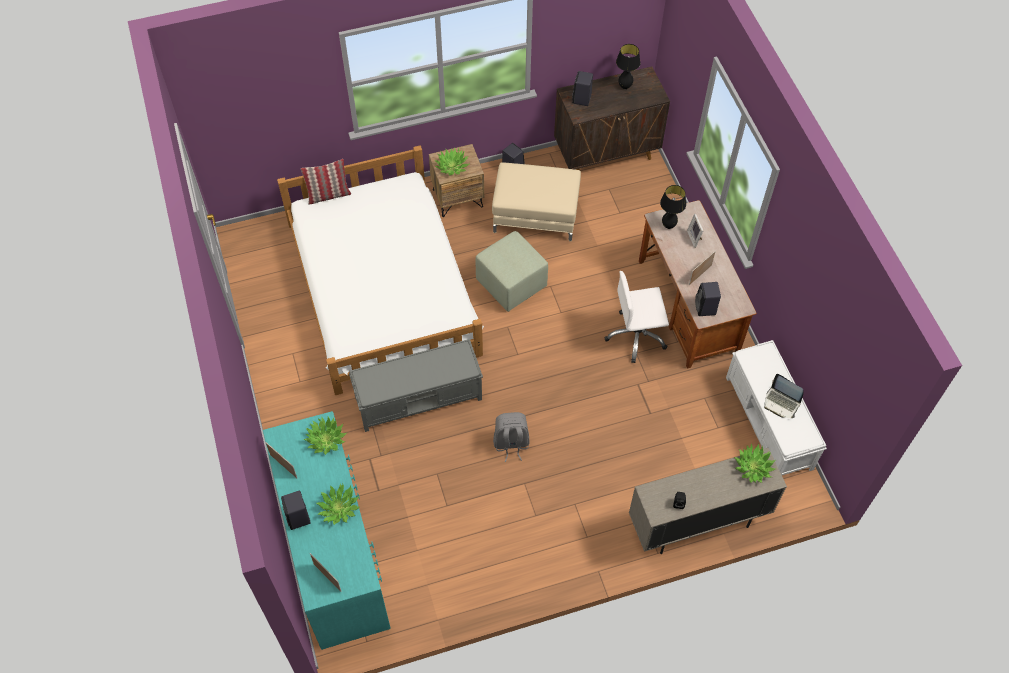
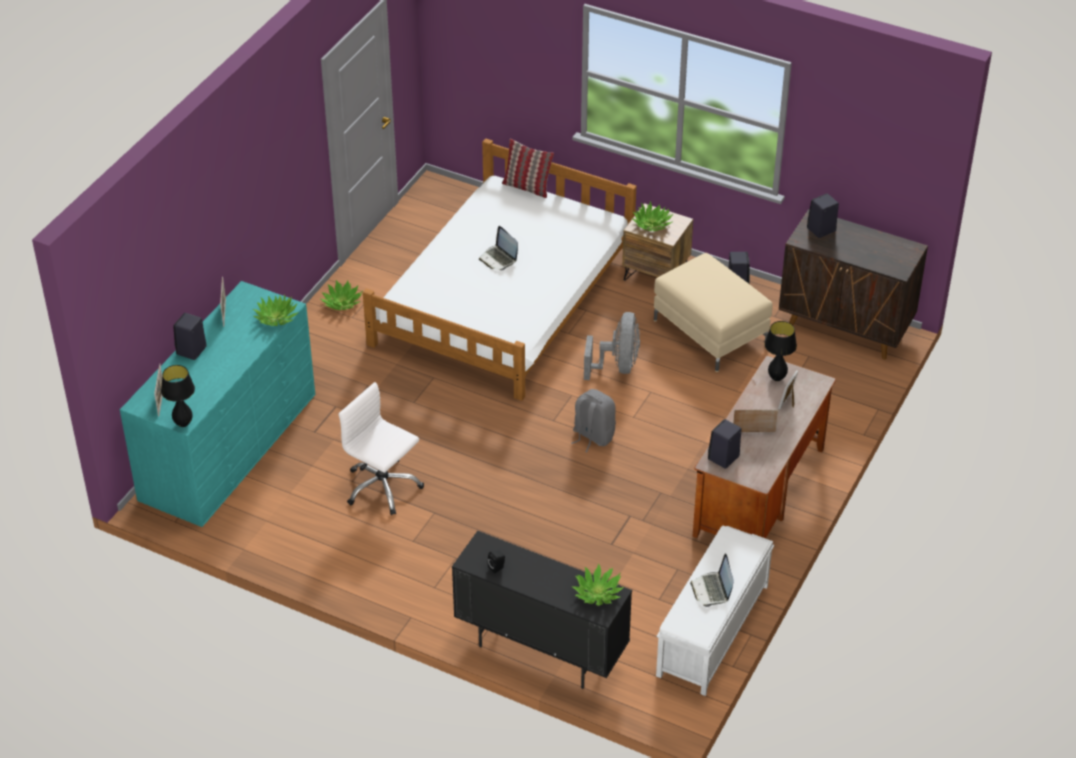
camera: 45 degrees right, 15 degrees down
potted plant [316,484,360,525] -> potted plant moved to [321,280,362,310]
grey bench [349,339,483,432] -> none
green ottoman [476,231,548,312] -> grey fan [584,312,640,380]
grey backpack [493,412,529,462] -> grey backpack moved to [571,389,616,452]
white office chair [604,271,669,363] -> white office chair moved to [339,382,424,515]
black table lamp [616,44,641,89] -> black table lamp moved to [161,365,195,427]
beige cabinet [629,448,787,554] -> black cabinet [452,531,632,689]
none -> laptop [479,226,518,270]

